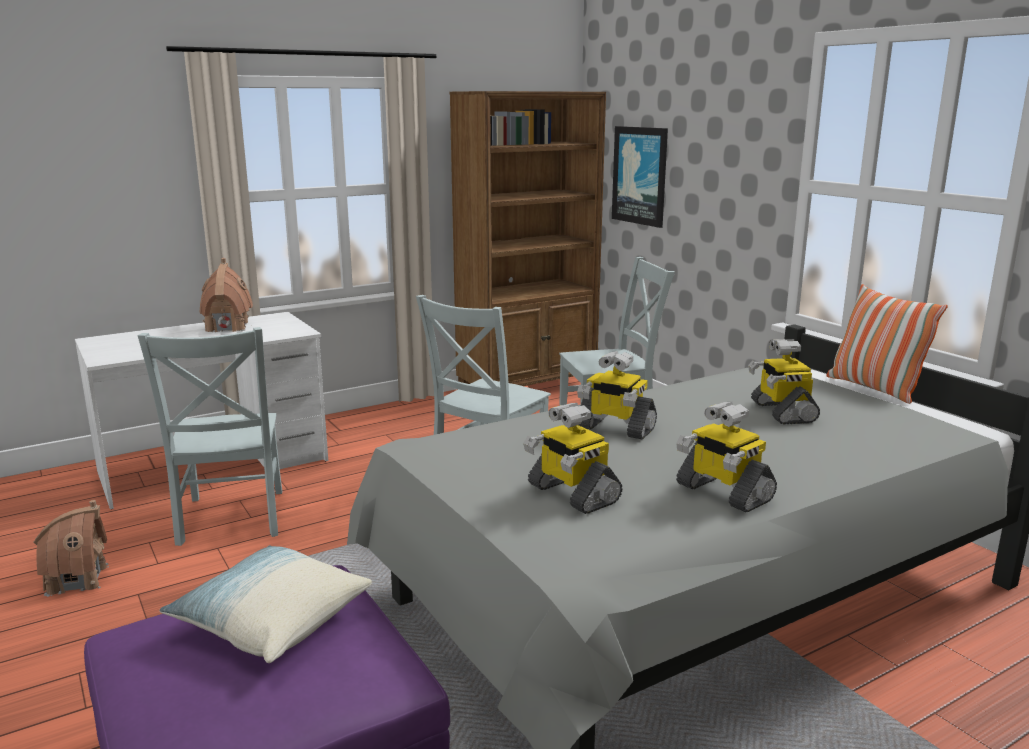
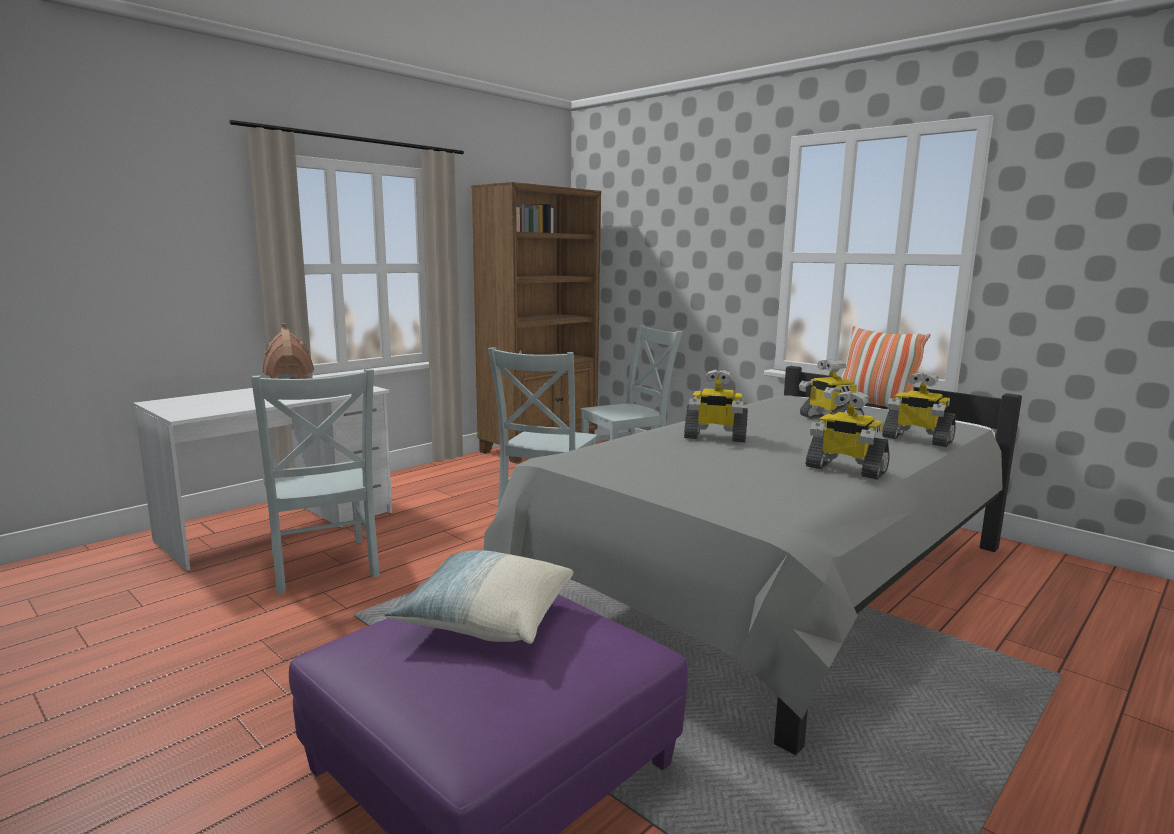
camera: 15 degrees left, 5 degrees down
toy house [33,500,109,597] -> none
toy robot [523,403,622,514] -> toy robot moved to [882,372,956,447]
picture [612,126,668,228] -> none

